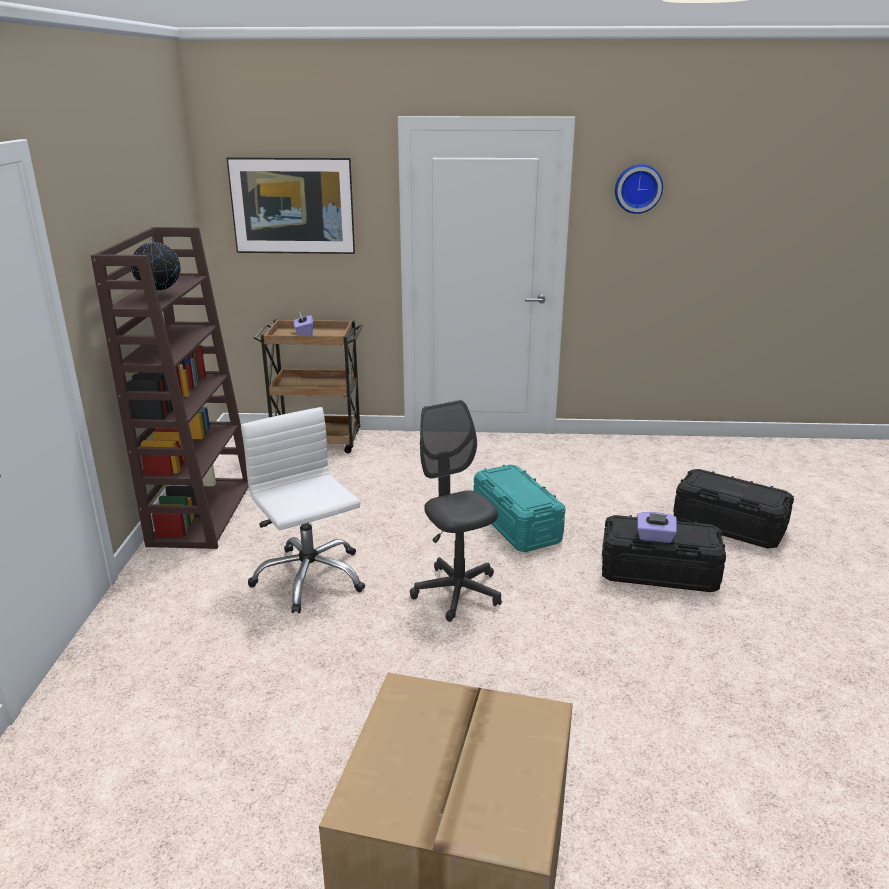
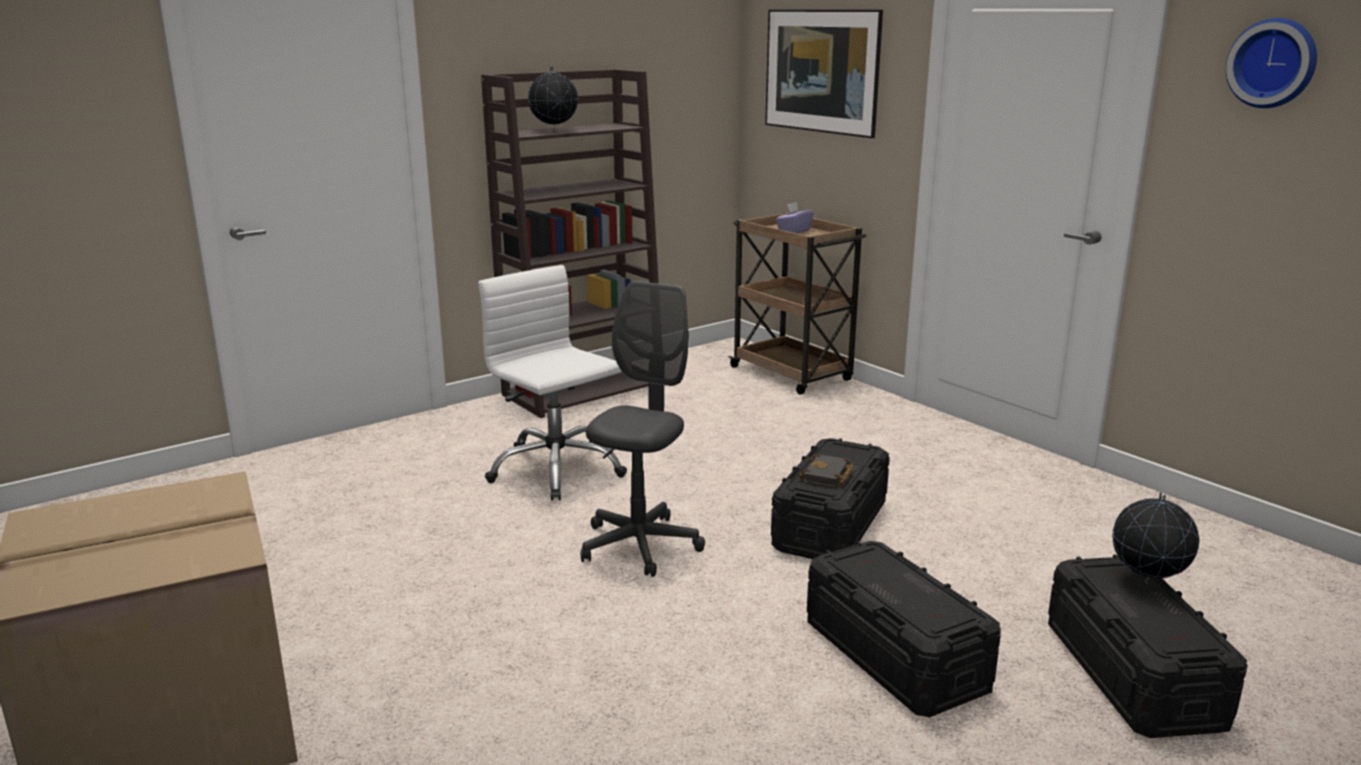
camera: 50 degrees right, 5 degrees down
white office chair [241,407,365,613] -> white office chair turned 60 degrees counterclockwise [478,265,627,501]
turquoise storage box [474,464,566,552] -> black storage box [771,438,890,559]
purple tissue box [637,512,677,543] -> none
none -> black book [798,453,855,487]
none -> globe [1112,492,1199,584]

